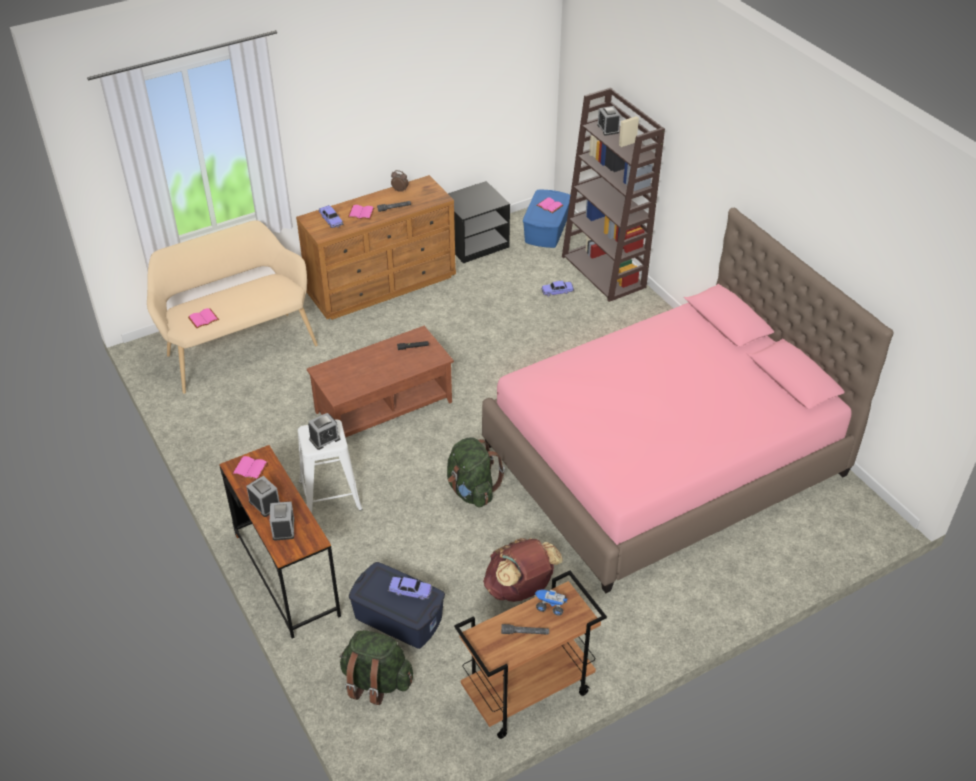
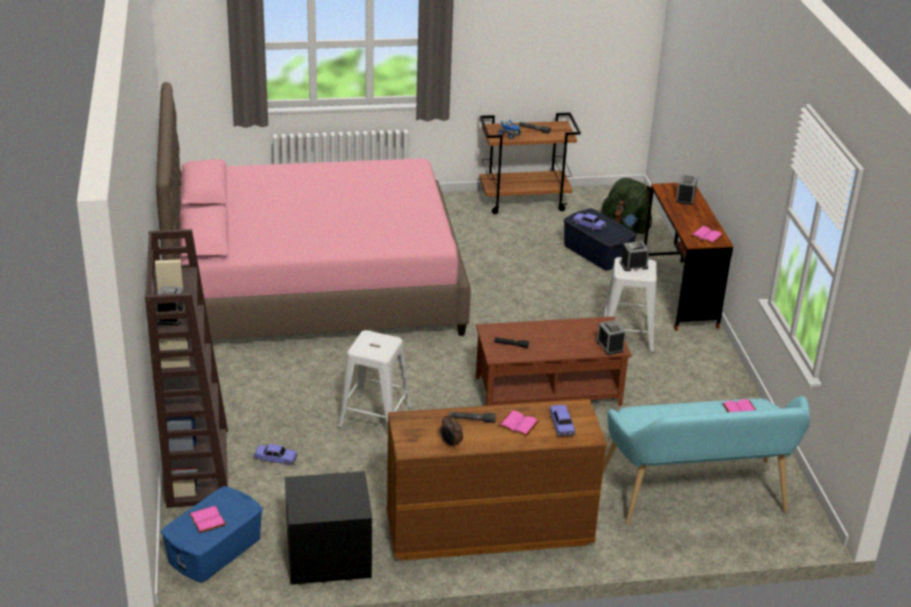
camera: 160 degrees left, 10 degrees down
beige bench [147,220,318,394] -> turquoise bench [603,396,810,525]
alarm clock [246,476,280,517] -> alarm clock moved to [596,320,626,355]
green backpack [447,437,505,508] -> none
brown backpack [483,538,563,602] -> none
none -> white stool [338,330,412,428]

